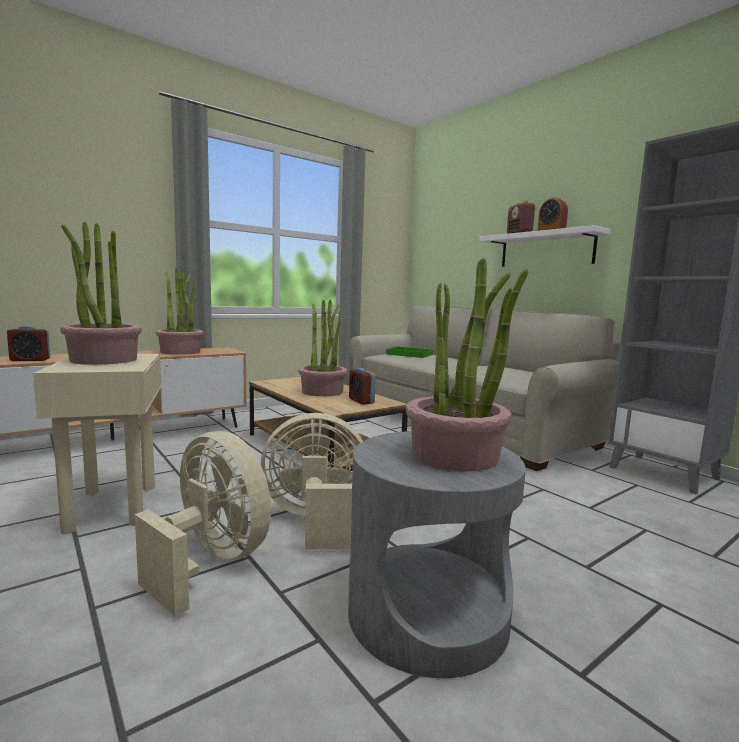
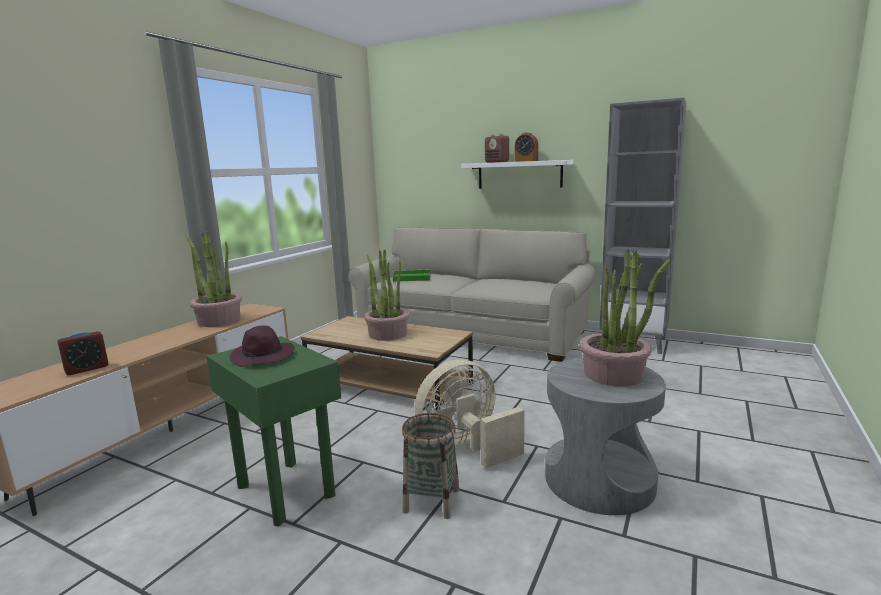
camera: 25 degrees left, 5 degrees up
beige side table [33,354,161,534] -> green side table [207,336,341,526]
potted plant [60,221,142,365] -> purple hat [230,325,295,367]
beige fan [135,431,271,617] -> basket [402,413,459,519]
alarm clock [349,368,376,405] -> none

